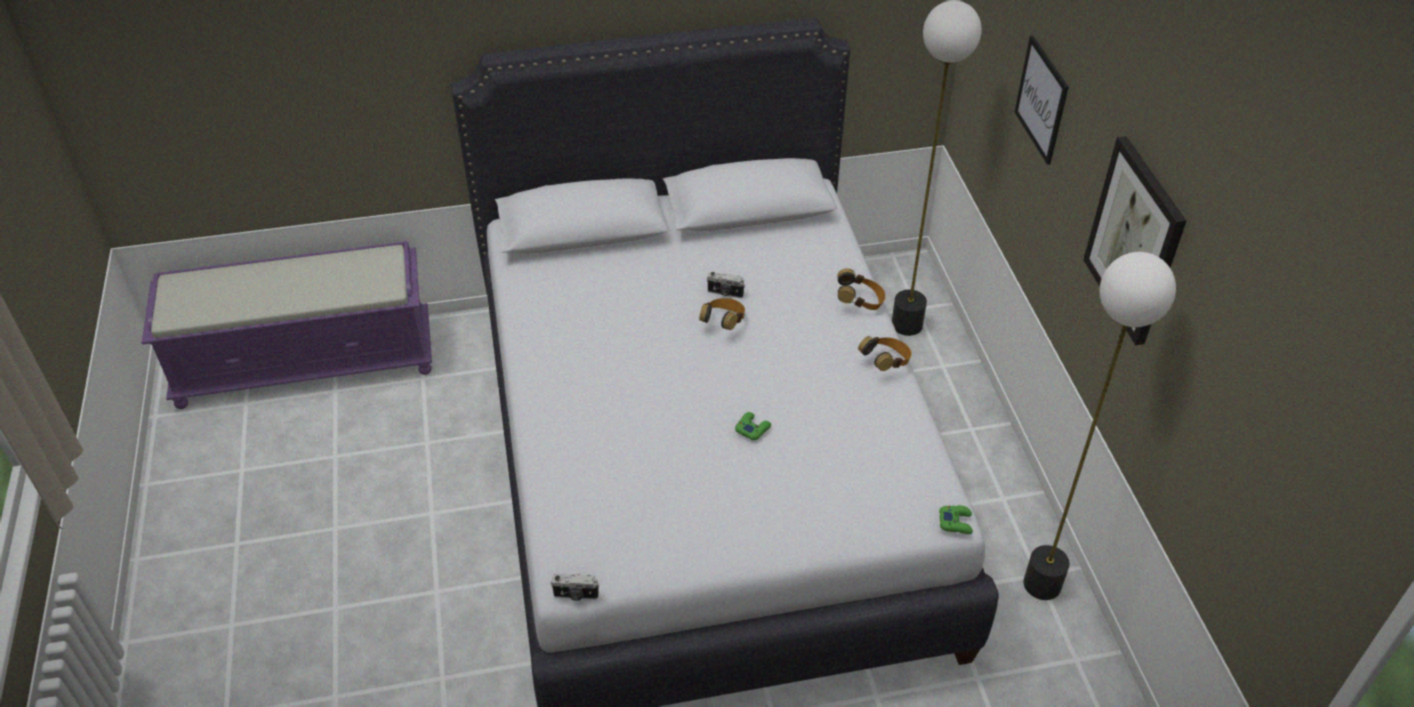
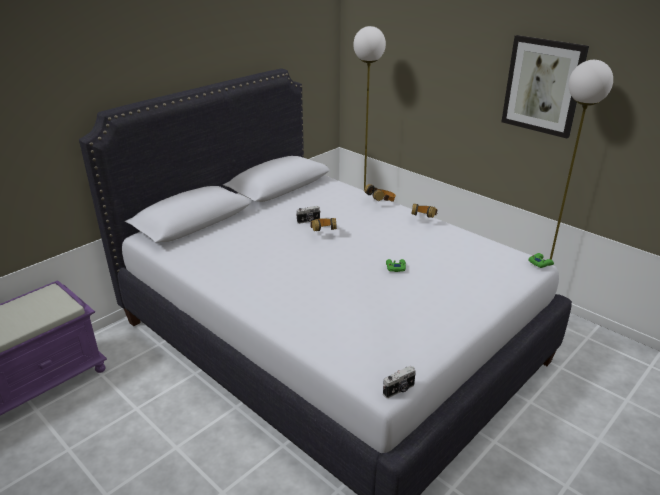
camera: 35 degrees left, 15 degrees down
picture [1015,36,1069,165] -> none

